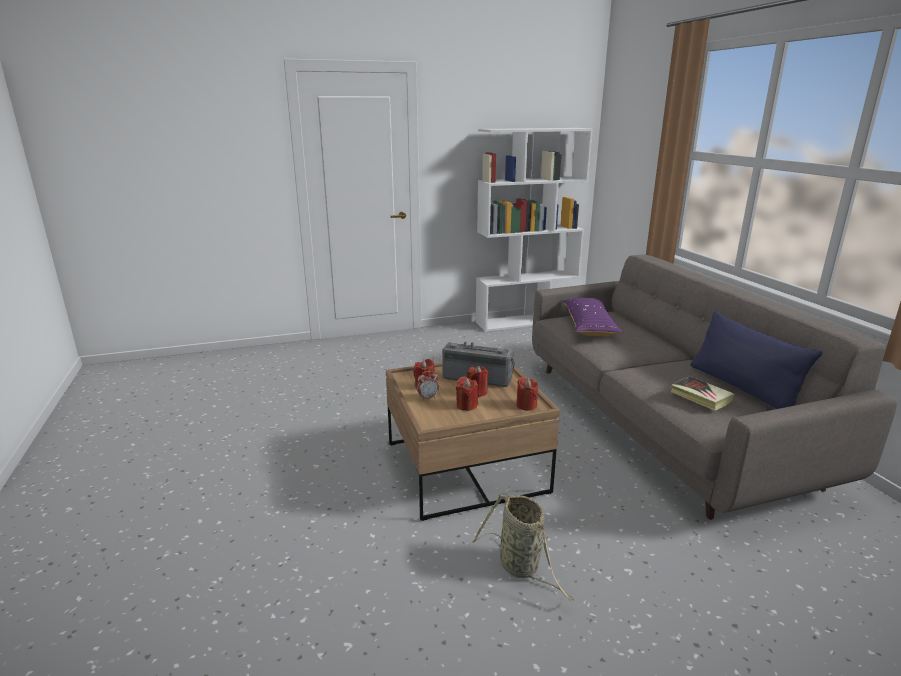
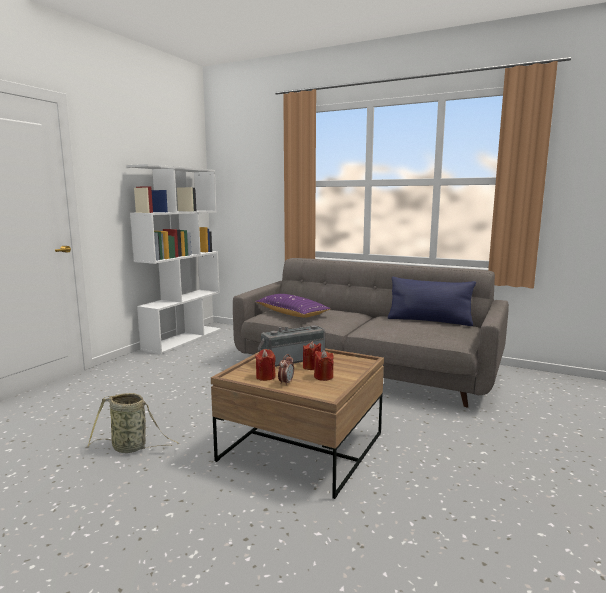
camera: 45 degrees left, 10 degrees down
basket [472,493,574,601] -> basket moved to [88,393,179,453]
red candle [516,377,538,411] -> none
book [671,376,735,411] -> none

